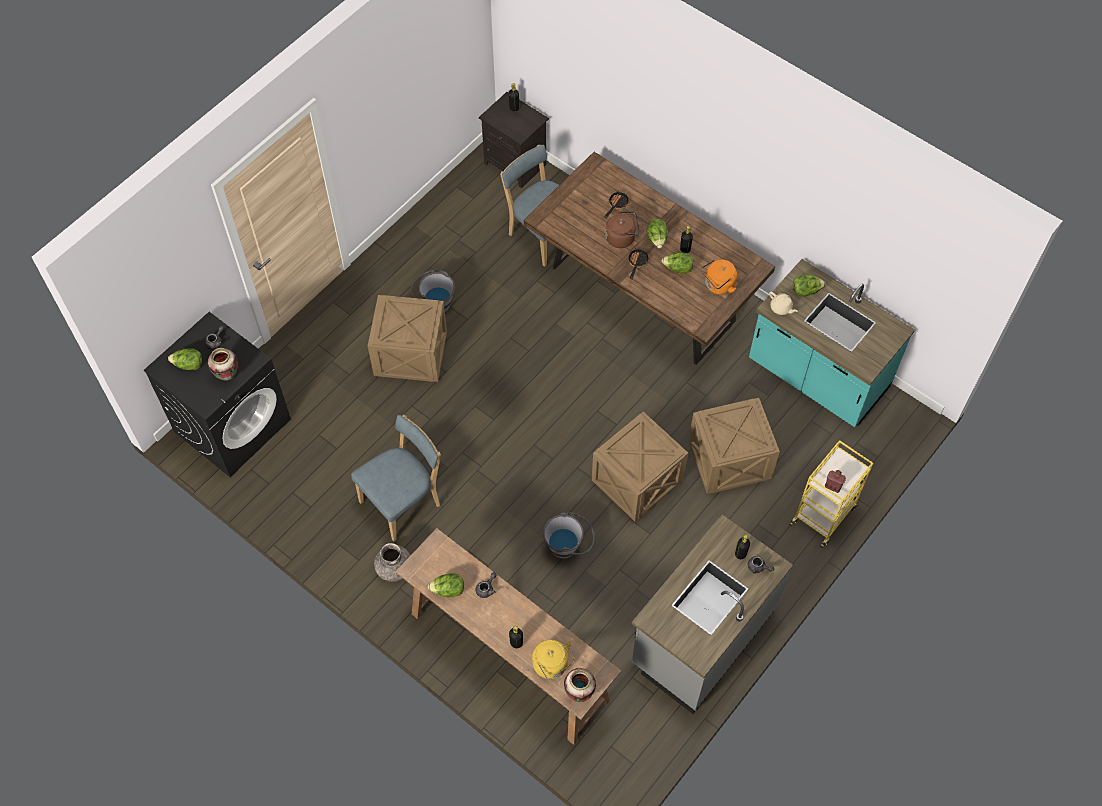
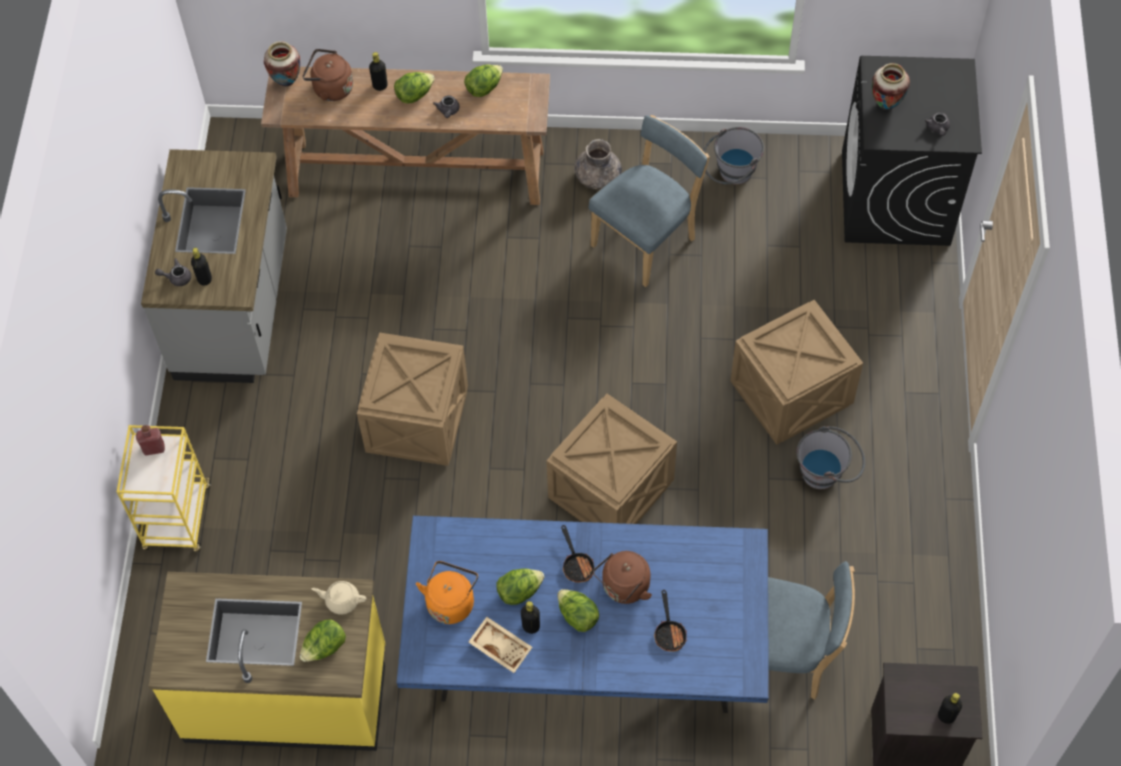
camera: 145 degrees right, 0 degrees up
lettuce [168,348,202,370] -> lettuce moved to [394,72,435,104]
blue chair [351,414,441,541] -> blue chair turned 150 degrees counterclockwise [589,115,710,287]
brown dining table [524,152,775,365] -> blue dining table [397,516,769,713]
yellow kettle [532,640,575,679] -> brown kettle [303,49,353,101]
grey bucket [543,512,595,559] -> grey bucket moved to [703,127,764,185]
crate [688,398,780,494] -> crate moved to [546,394,677,524]
turquoise counter [749,259,915,427] -> yellow counter [149,572,385,751]
none -> beige tray [468,617,532,673]

